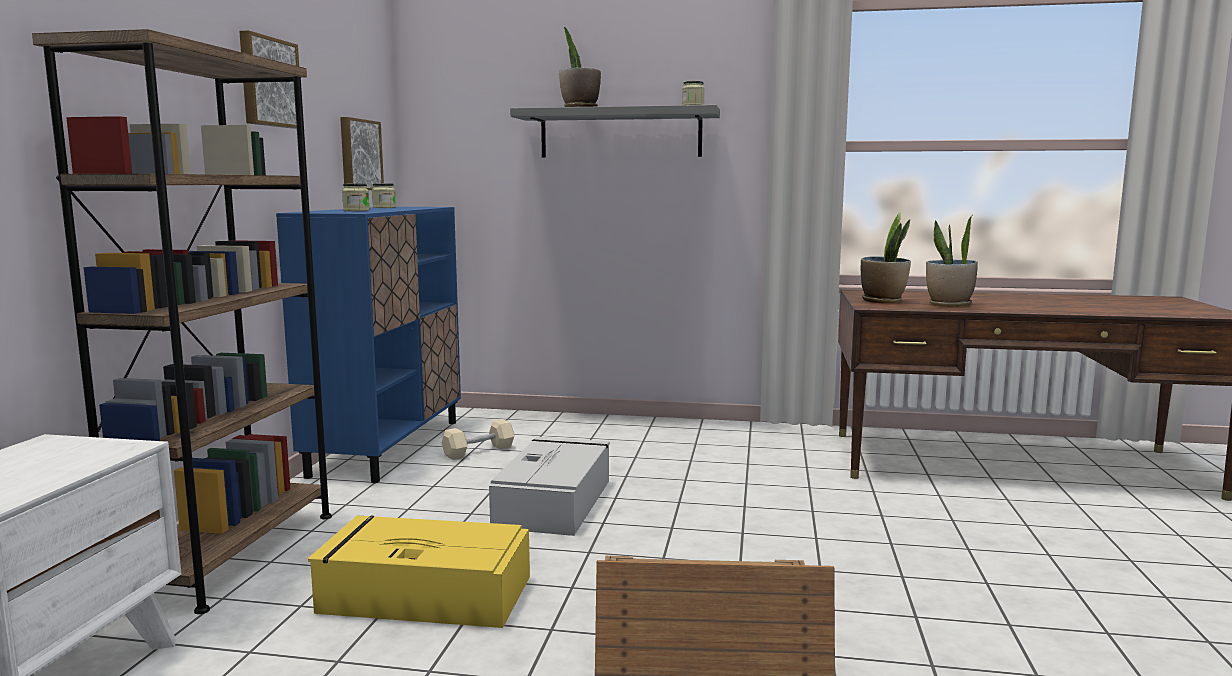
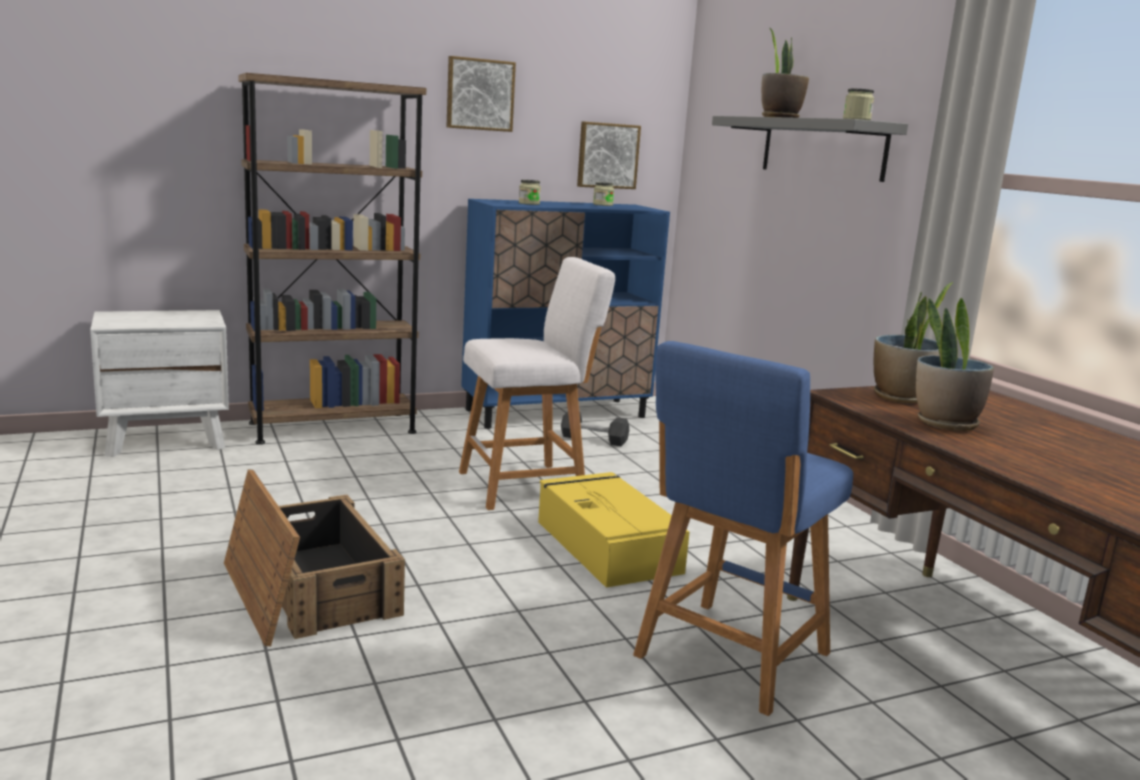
camera: 55 degrees right, 5 degrees up
yellow storage box [308,515,530,628] -> yellow storage box moved to [538,472,690,588]
beige dumbbell [442,419,515,460] -> black dumbbell [561,411,629,446]
grey storage box [489,437,610,536] -> white stool [459,257,615,510]
none -> blue stool [633,341,853,716]

